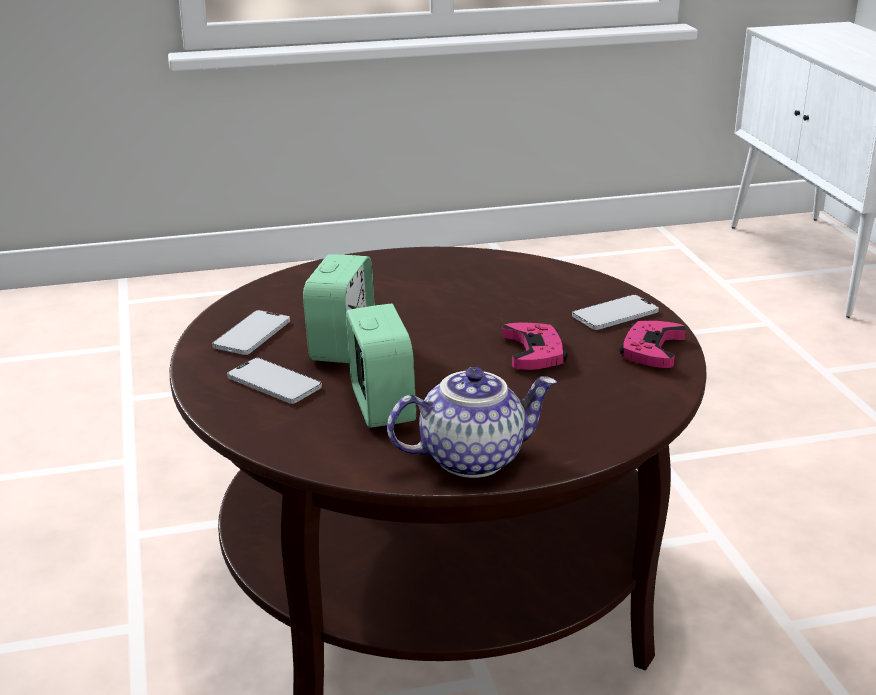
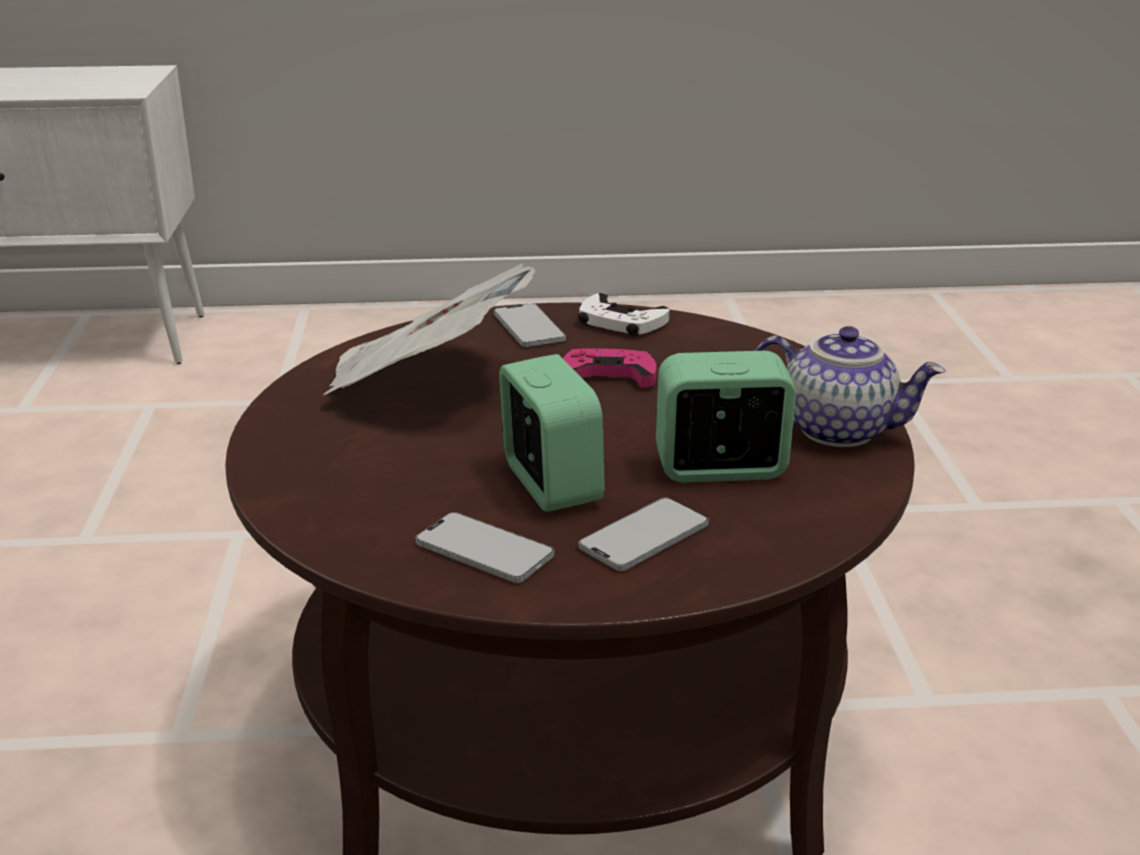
camera: 80 degrees left, 0 degrees up
alarm clock [303,254,375,363] -> alarm clock turned 45 degrees clockwise [499,354,605,512]
teapot [387,367,557,478] -> teapot turned 120 degrees clockwise [755,326,945,447]
pink game controller [619,321,686,368] -> white game controller [578,293,669,336]
none -> newspaper [323,263,535,395]

